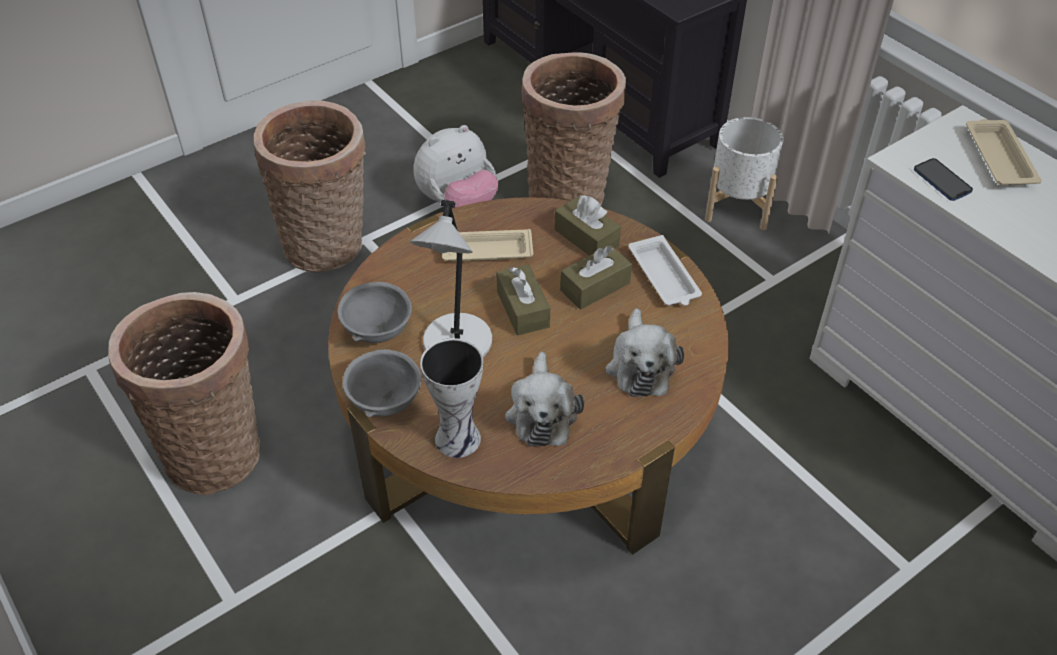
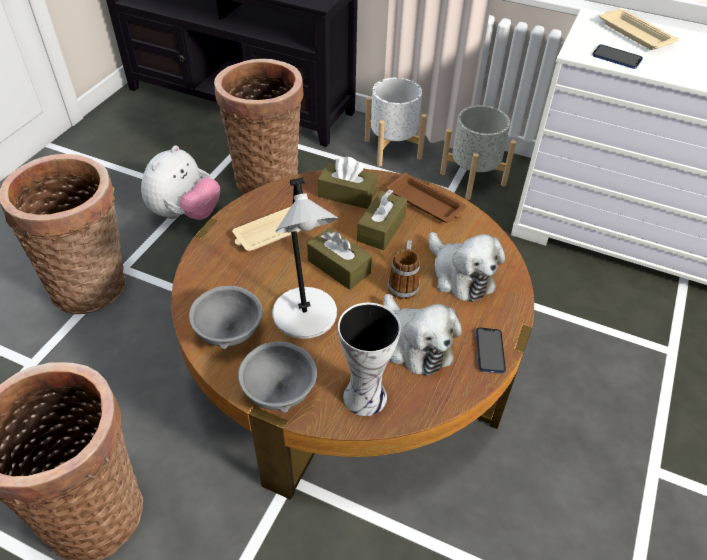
camera: 30 degrees left, 0 degrees up
white tray [629,235,702,306] -> brown tray [386,172,466,223]
none -> mug [388,240,420,299]
none -> grey planter [440,105,516,200]
none -> phone [476,327,506,374]

